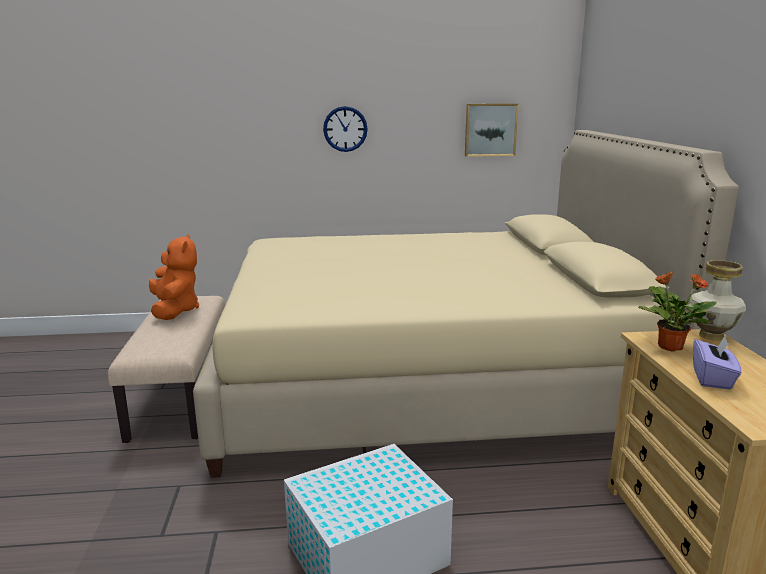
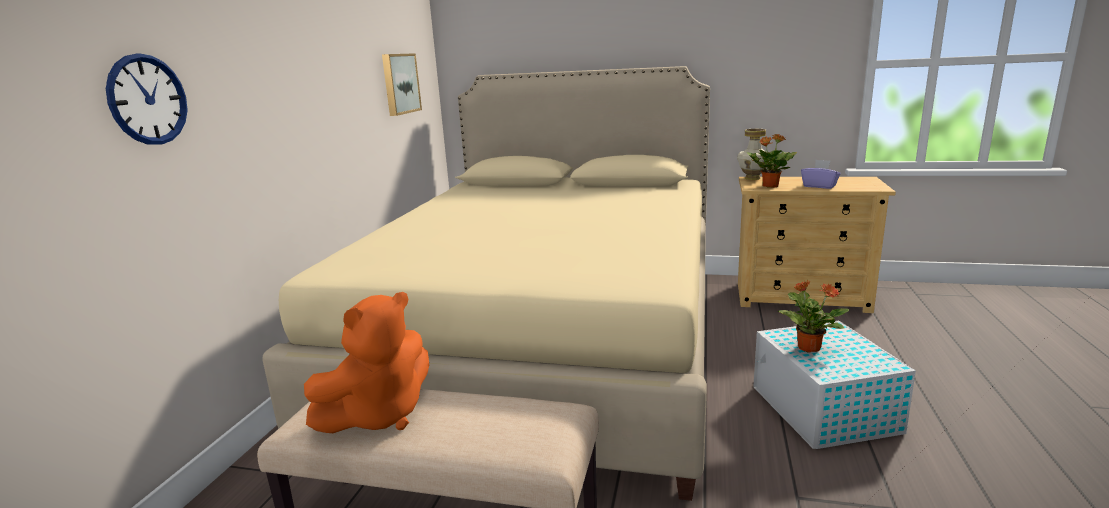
camera: 70 degrees left, 0 degrees up
orange plush toy [149,234,199,320] -> orange plush toy turned 135 degrees clockwise [304,292,429,433]
wall clock [323,106,368,152] -> wall clock moved to [106,53,188,145]
none -> potted plant [778,280,850,353]

